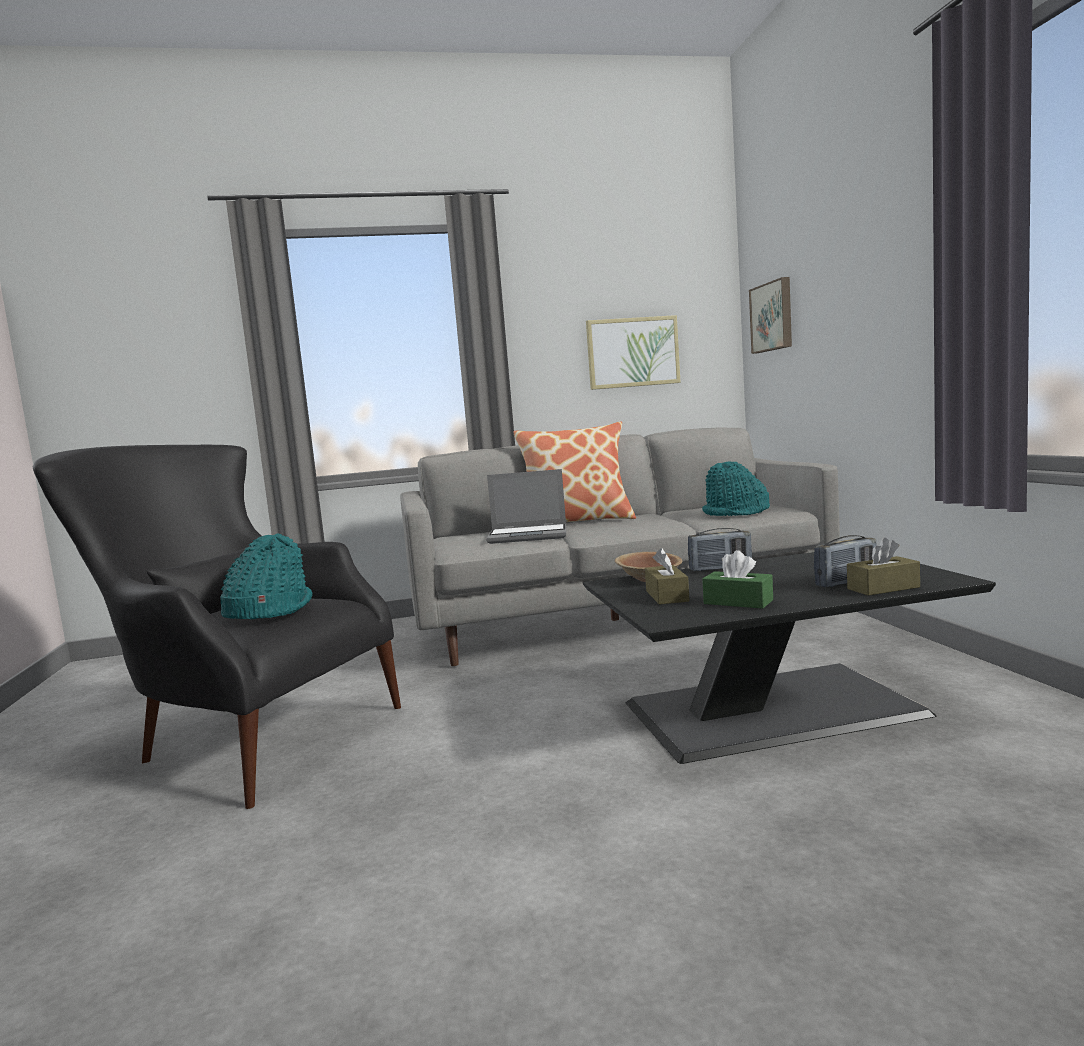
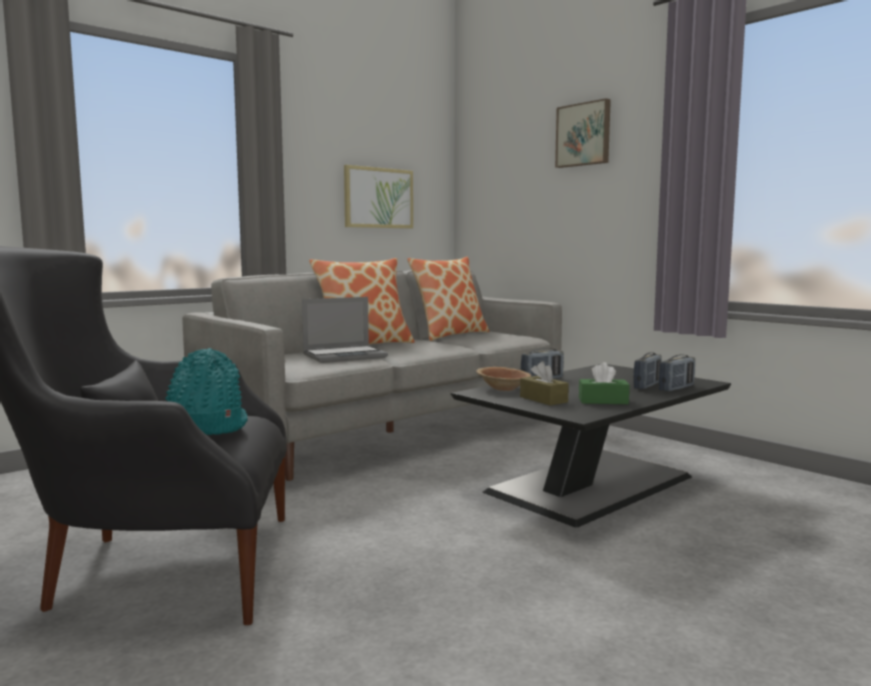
camera: 30 degrees left, 0 degrees up
turquoise hat [702,462,770,516] -> none
picture [749,277,792,354] -> picture moved to [555,98,611,168]
brown tissue box [847,538,920,596] -> radio [659,354,695,392]
none -> pillow [407,257,489,341]

